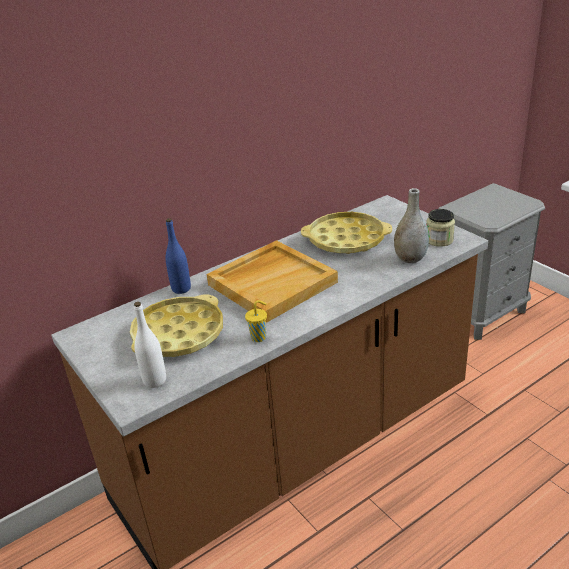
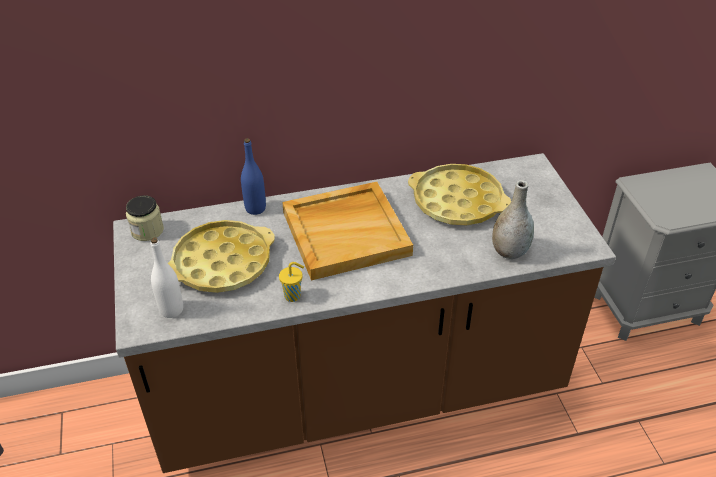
camera: 20 degrees right, 10 degrees up
jar [427,209,455,247] -> jar moved to [126,195,164,241]

